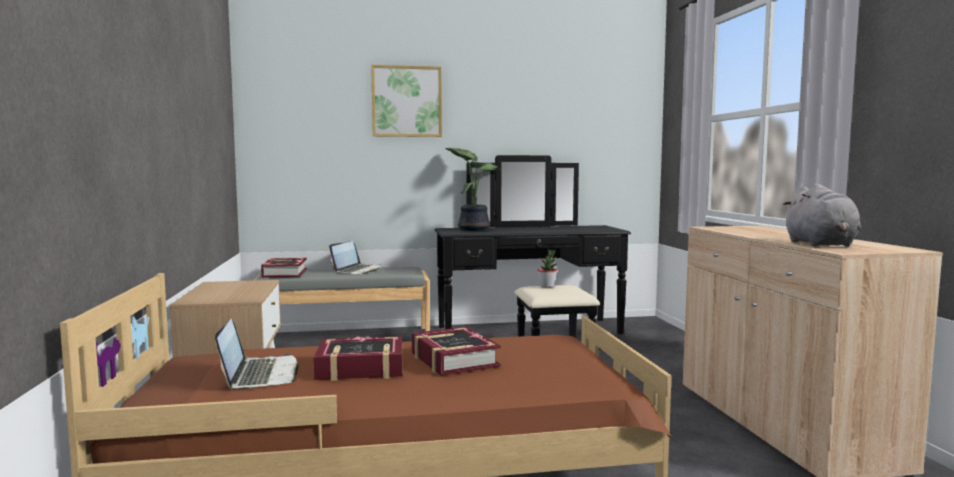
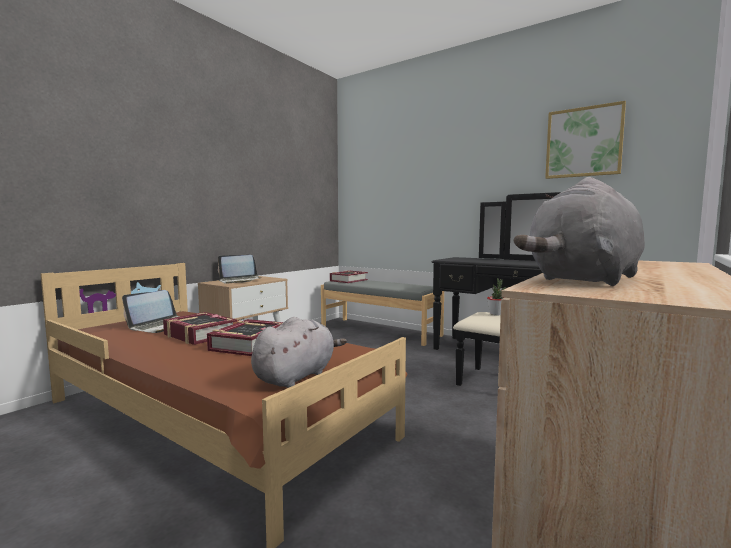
camera: 45 degrees right, 0 degrees up
laptop [329,241,381,274] -> laptop moved to [218,255,259,284]
picture [371,65,442,137] -> picture moved to [545,101,626,179]
potted plant [445,148,501,231] -> none
none -> grey plush toy [251,317,347,388]

